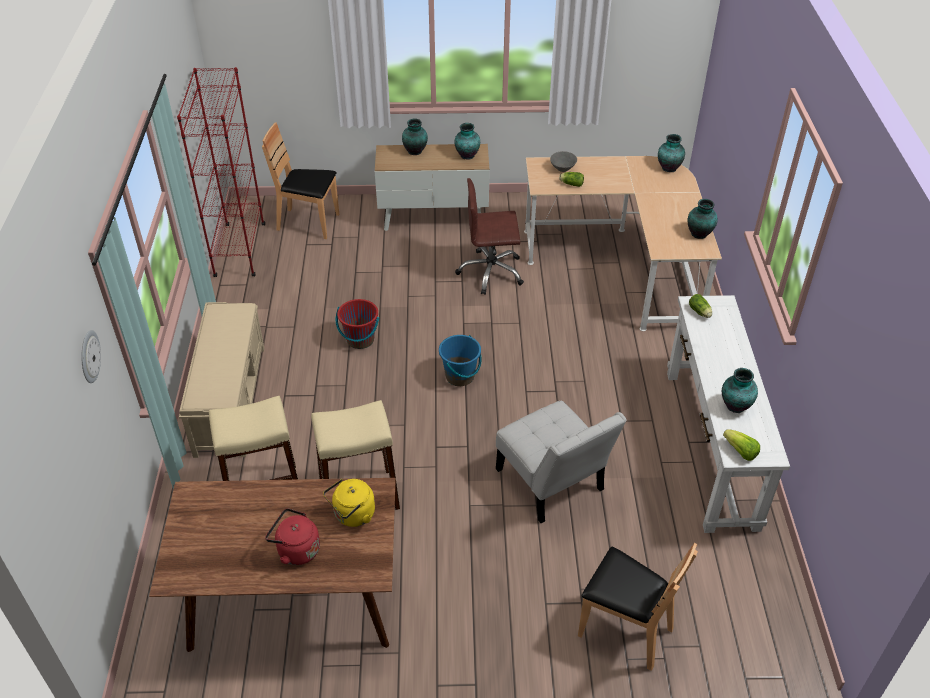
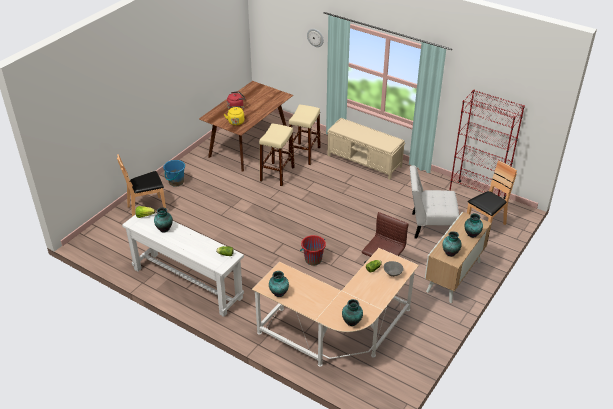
camera: 125 degrees right, 5 degrees down
red bucket [335,299,379,349] -> red bucket moved to [300,235,326,266]
blue bucket [439,335,481,386] -> blue bucket moved to [163,160,185,187]
white chair [496,401,627,523] -> white chair moved to [410,166,459,238]

